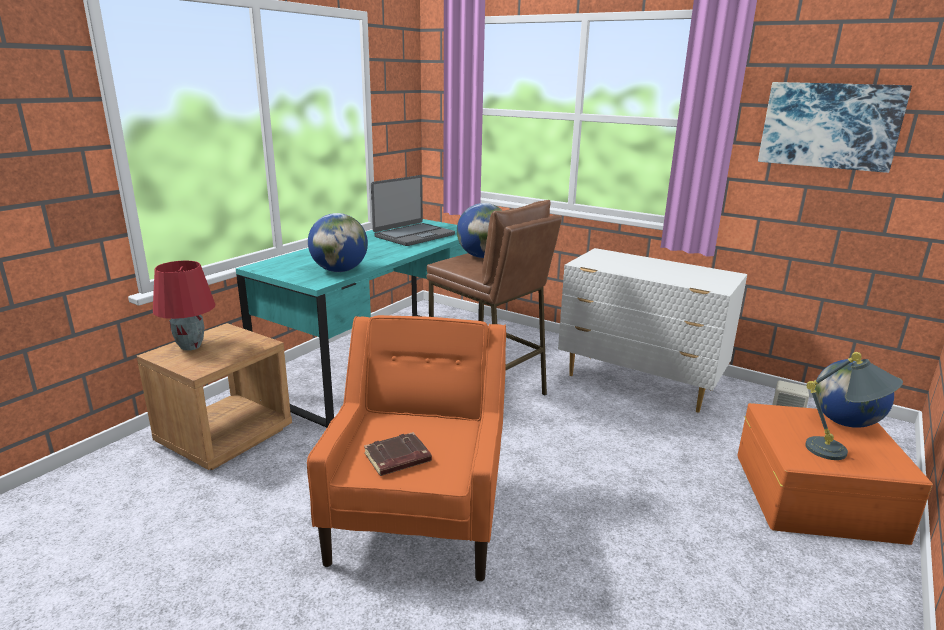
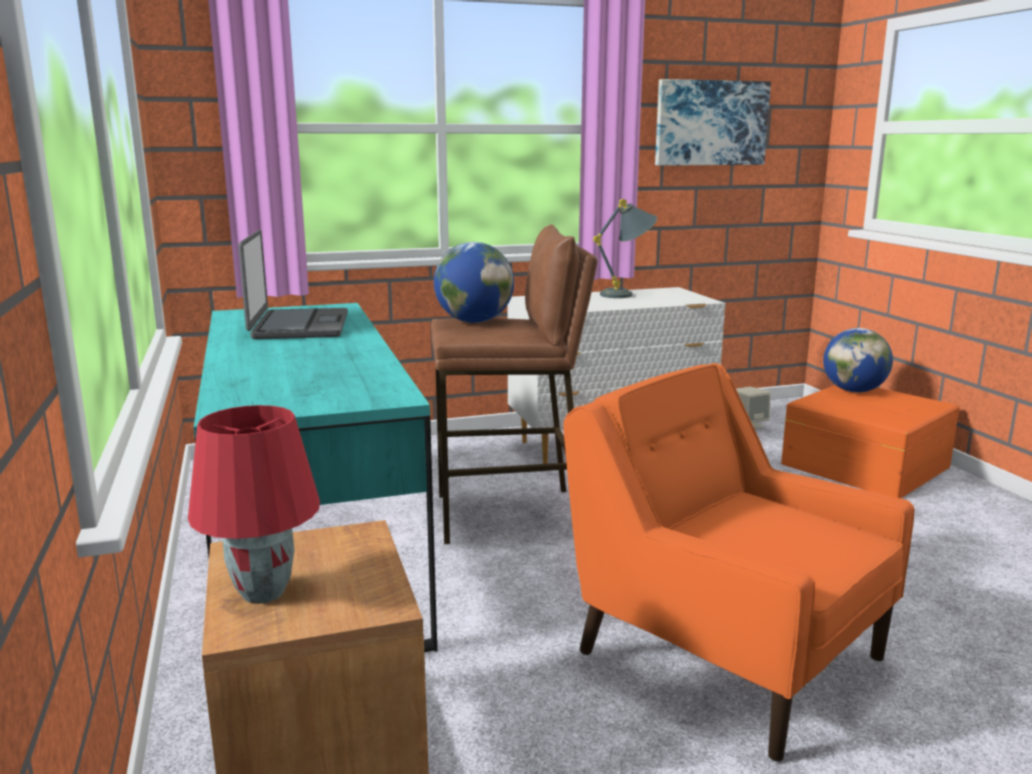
camera: 50 degrees left, 5 degrees down
globe [308,213,368,272] -> none
brown book [364,432,432,476] -> none
grey table lamp [805,352,903,460] -> grey table lamp moved to [593,199,657,298]

